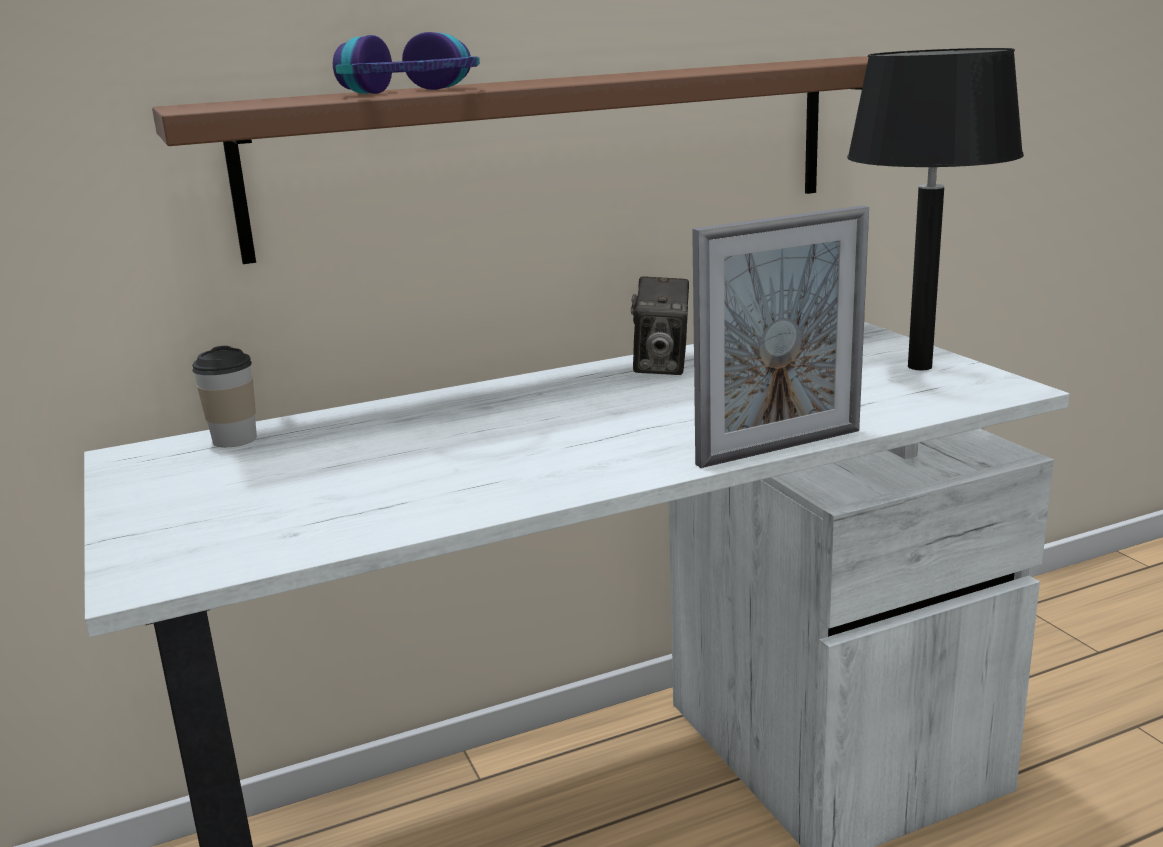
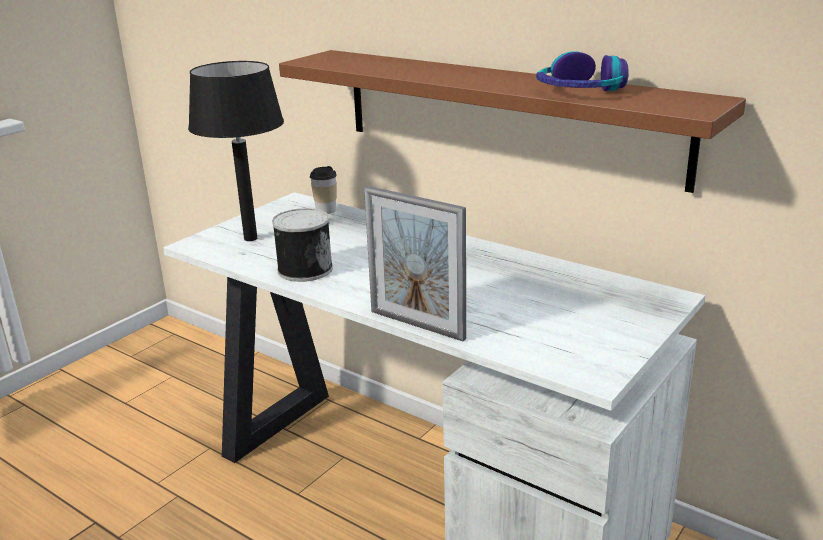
camera: 60 degrees right, 5 degrees up
headphones [333,32,480,94] -> headphones moved to [536,51,629,91]
camera [631,276,689,375] -> none
black table lamp [847,48,1024,370] -> black table lamp moved to [188,61,284,241]
none -> can [272,208,333,282]

